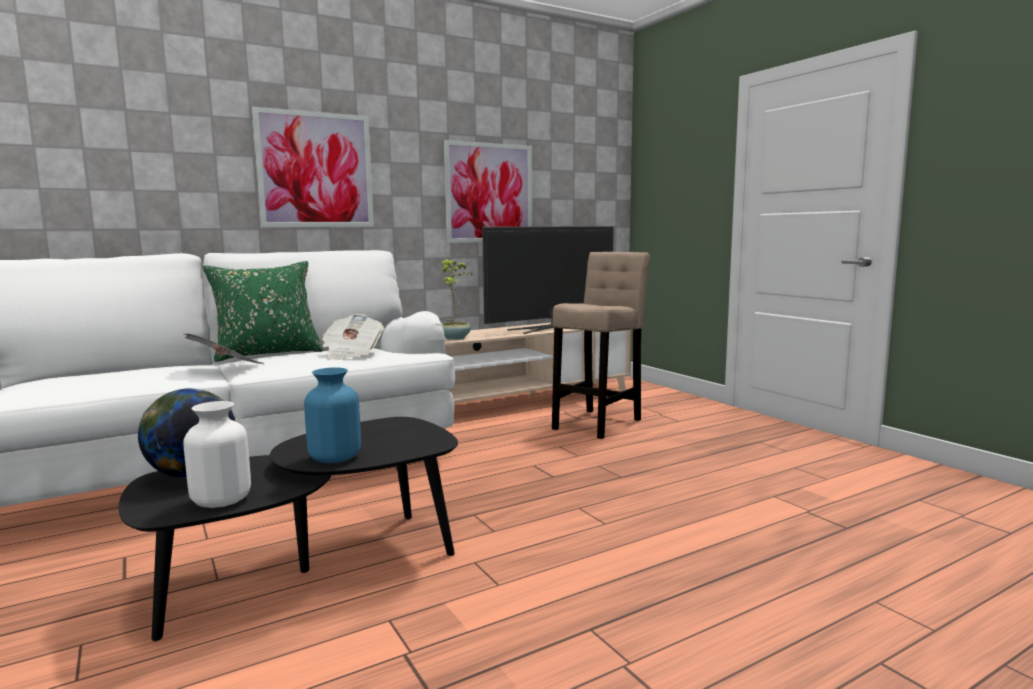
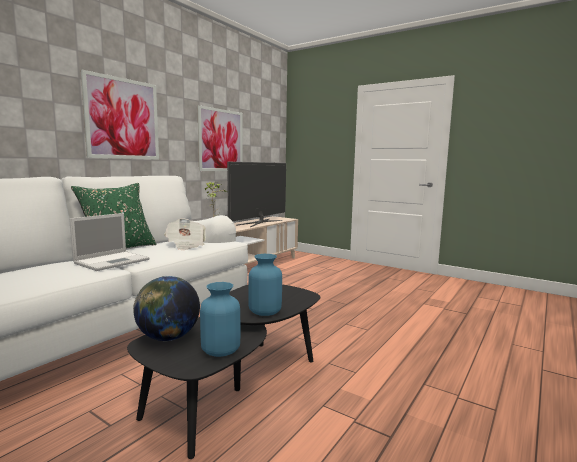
camera: 25 degrees left, 0 degrees up
white vase [183,401,251,508] -> blue vase [200,282,240,357]
newspaper [184,334,264,364] -> laptop [69,213,149,271]
beige stool [552,252,650,439] -> none

